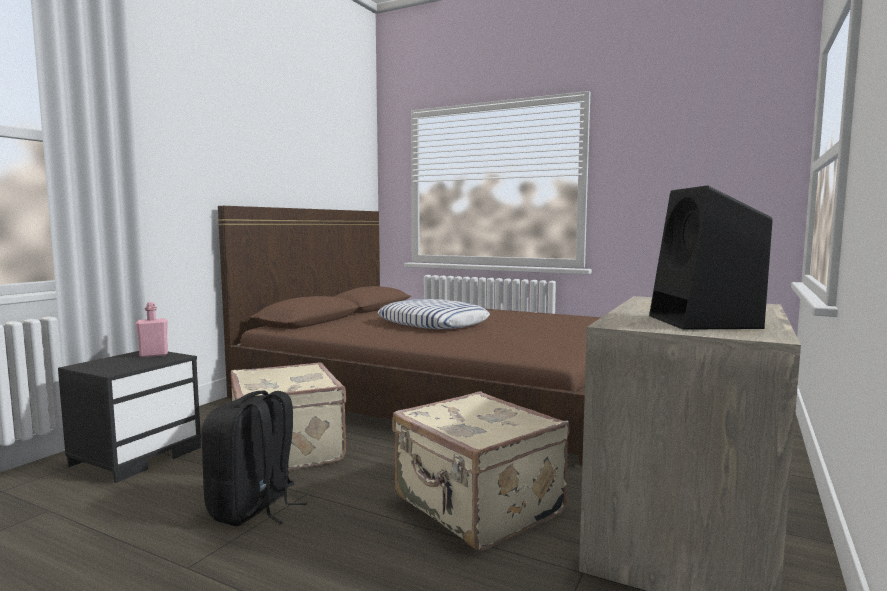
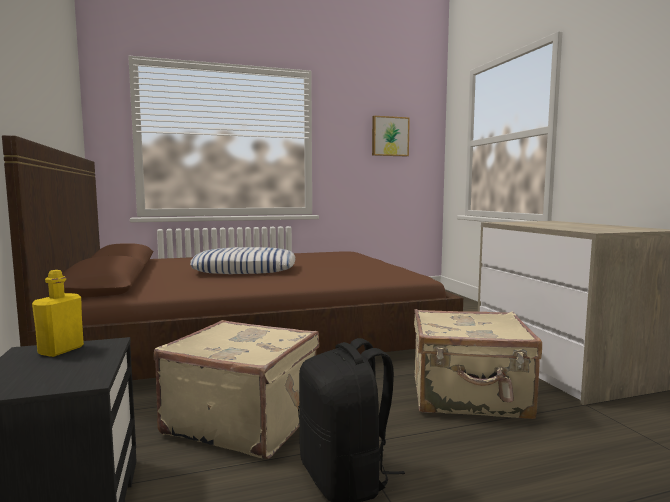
camera: 45 degrees left, 0 degrees up
pink bottle [136,302,168,357] -> yellow bottle [32,270,84,357]
black speaker [649,185,773,330] -> none
none -> picture [372,116,410,156]

